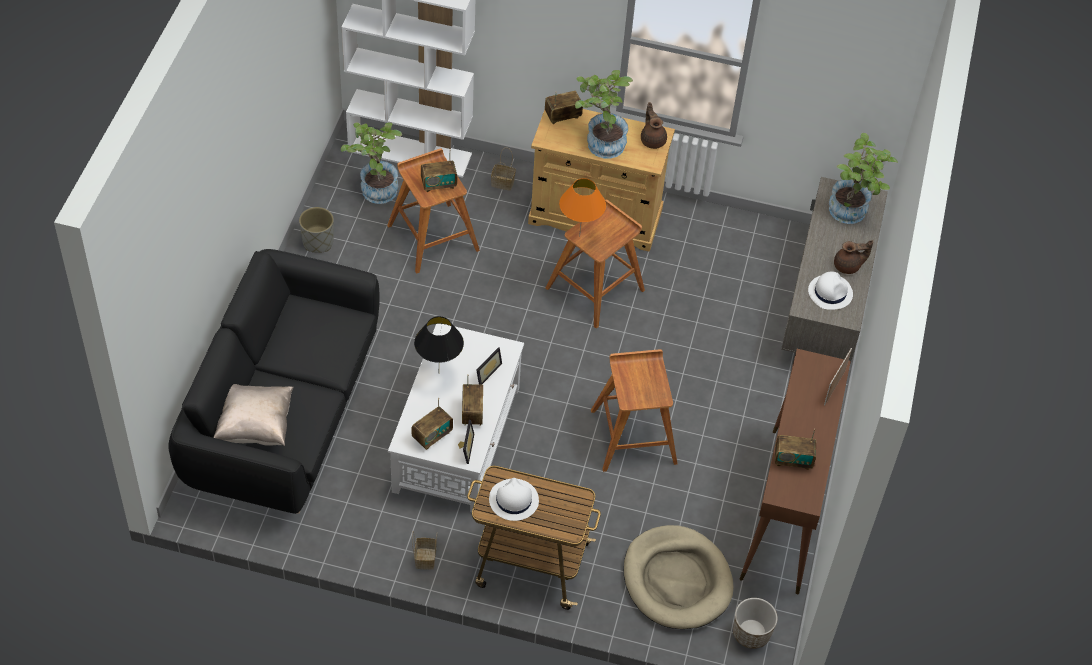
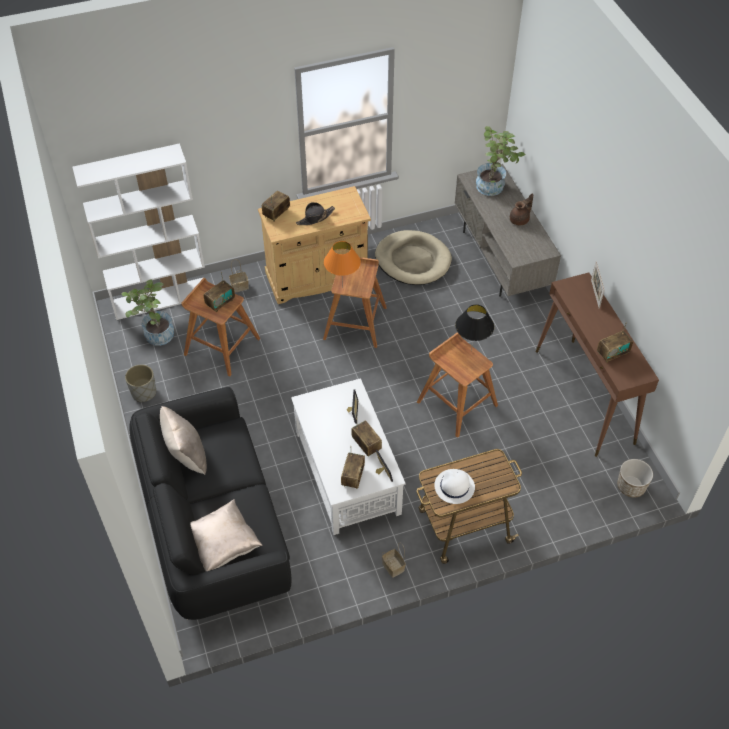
camera: 30 degrees left, 0 degrees up
black table lamp [414,316,464,363] -> black table lamp moved to [455,304,494,352]
potted plant [575,70,633,159] -> black hat [296,202,335,225]
beige dog bed [624,525,733,629] -> beige dog bed moved to [375,230,452,285]
brown teapot [641,102,667,149] -> none
white hat [808,272,853,310] -> none
none -> beige pillow [160,406,207,475]

